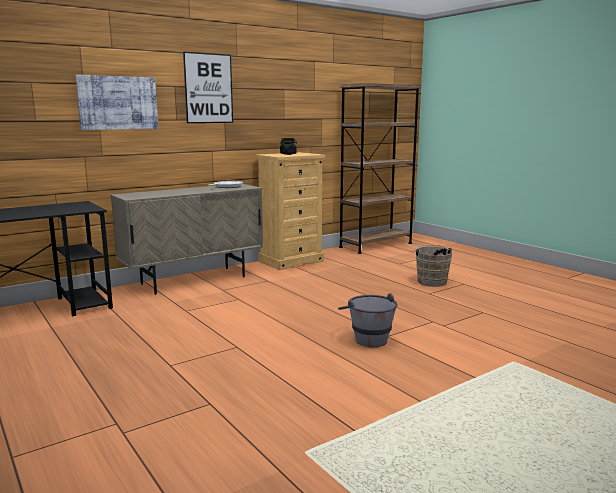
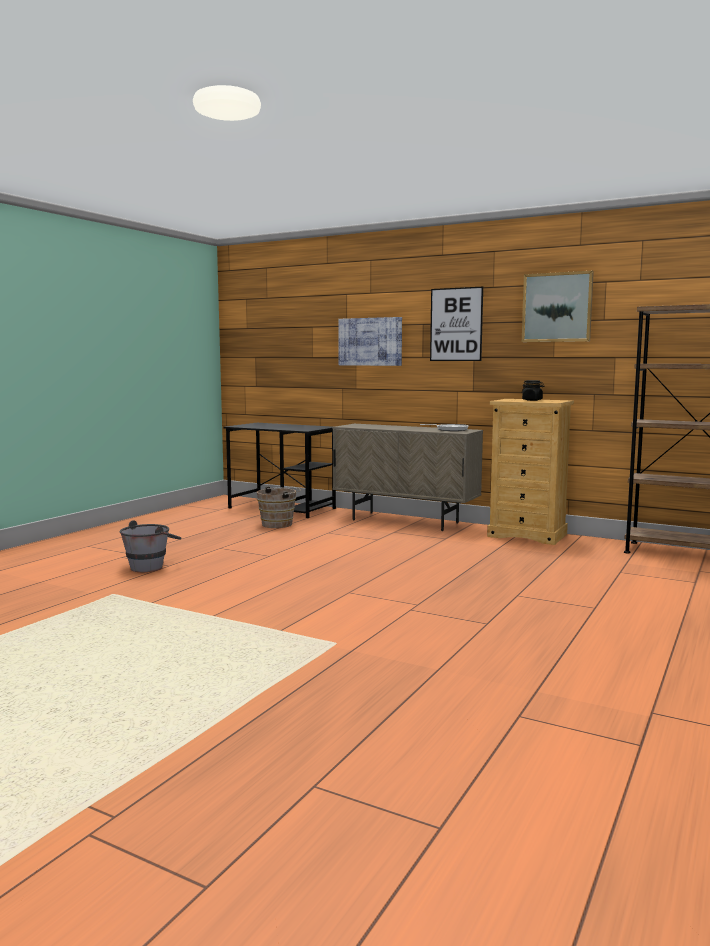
camera: 65 degrees right, 5 degrees down
grey bucket [338,293,398,347] -> grey bucket moved to [120,520,182,572]
brown bucket [415,244,452,287] -> brown bucket moved to [257,487,301,528]
none -> picture [522,271,594,342]

